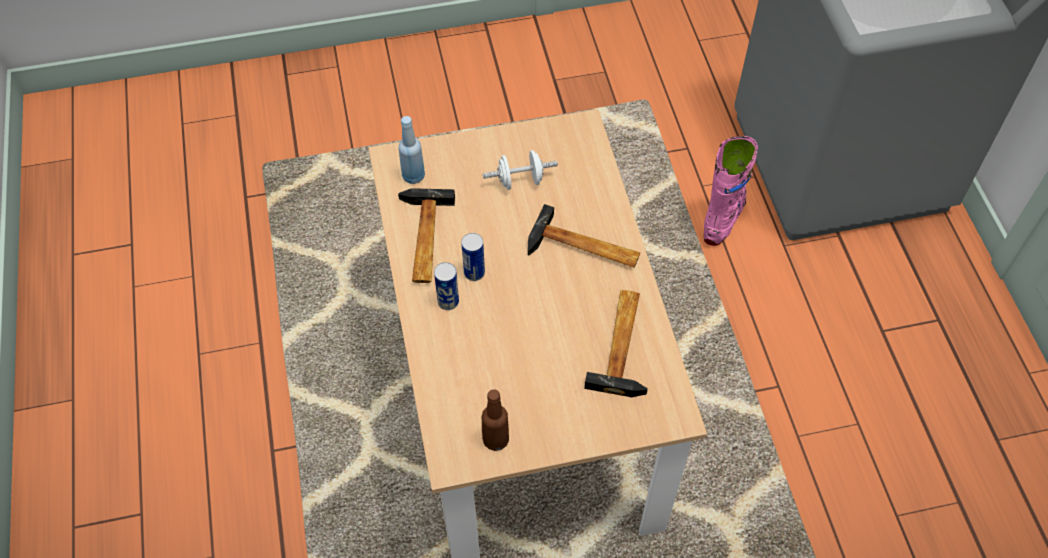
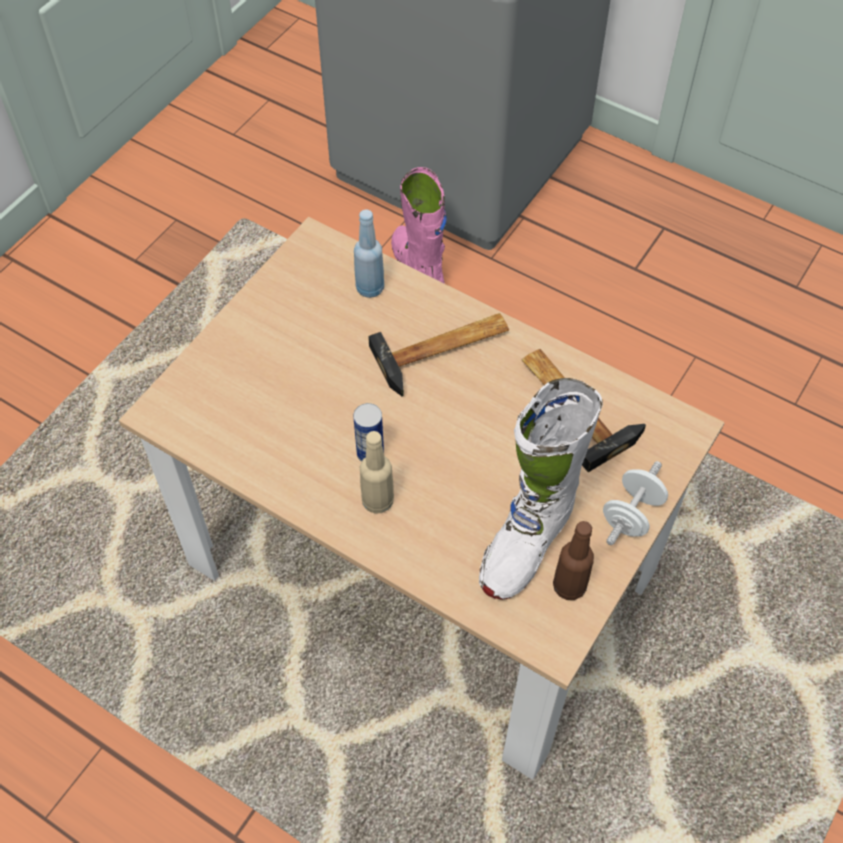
camera: 45 degrees left, 0 degrees up
hammer [398,188,455,283] -> none
blue bottle [399,116,425,184] -> blue bottle moved to [354,209,384,298]
can [434,262,459,310] -> beige bottle [359,431,394,513]
white dumbbell [483,150,558,190] -> white dumbbell moved to [603,461,668,545]
none -> white boot [479,378,603,600]

